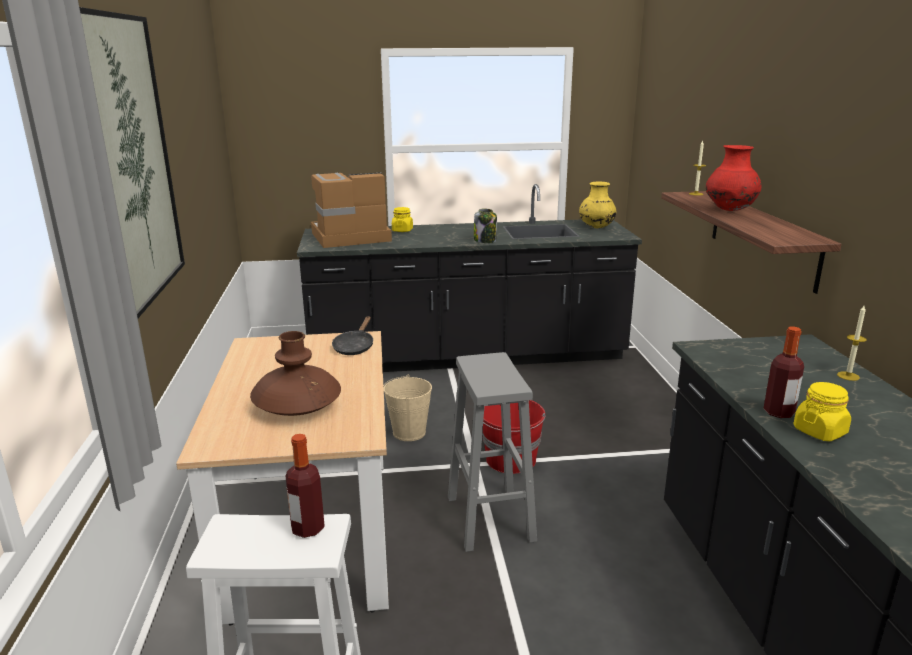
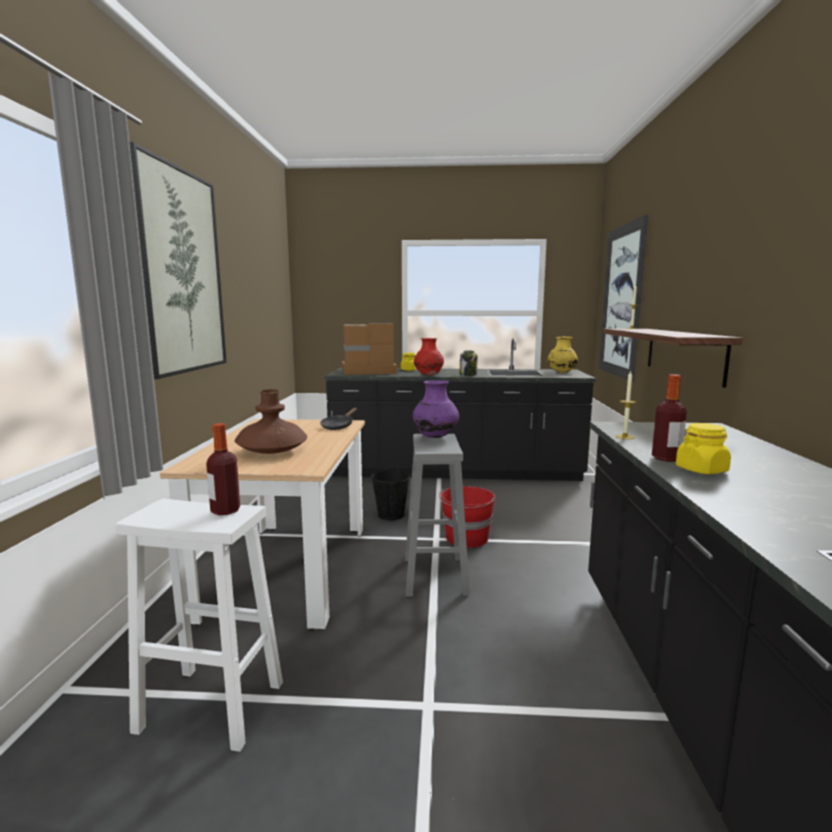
camera: 10 degrees right, 10 degrees down
beige bucket [384,375,432,441] -> black bucket [371,468,410,520]
red vase [706,145,761,211] -> red vase moved to [414,338,444,376]
candle [837,306,867,381] -> candle moved to [615,371,636,439]
none -> purple vase [413,380,459,438]
none -> picture [599,215,649,381]

